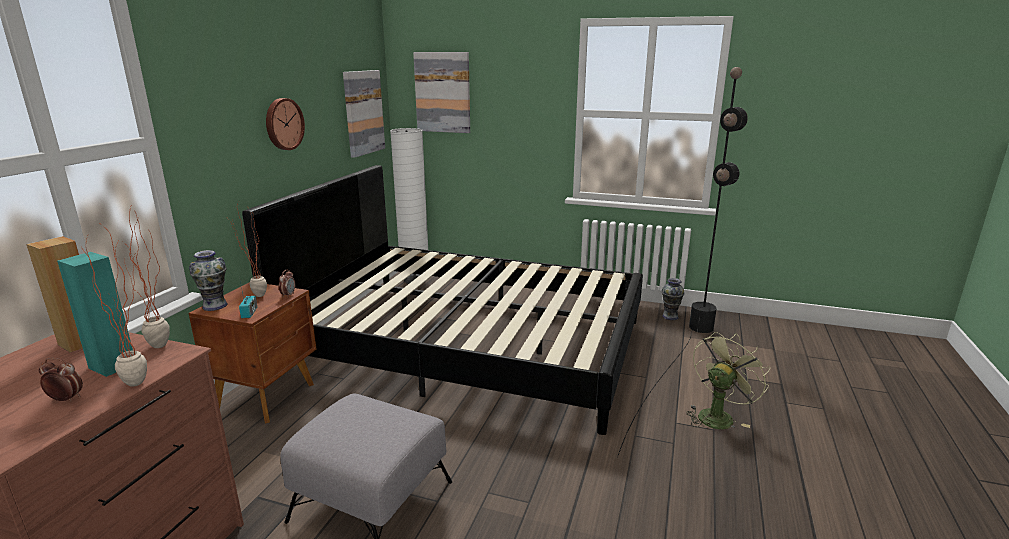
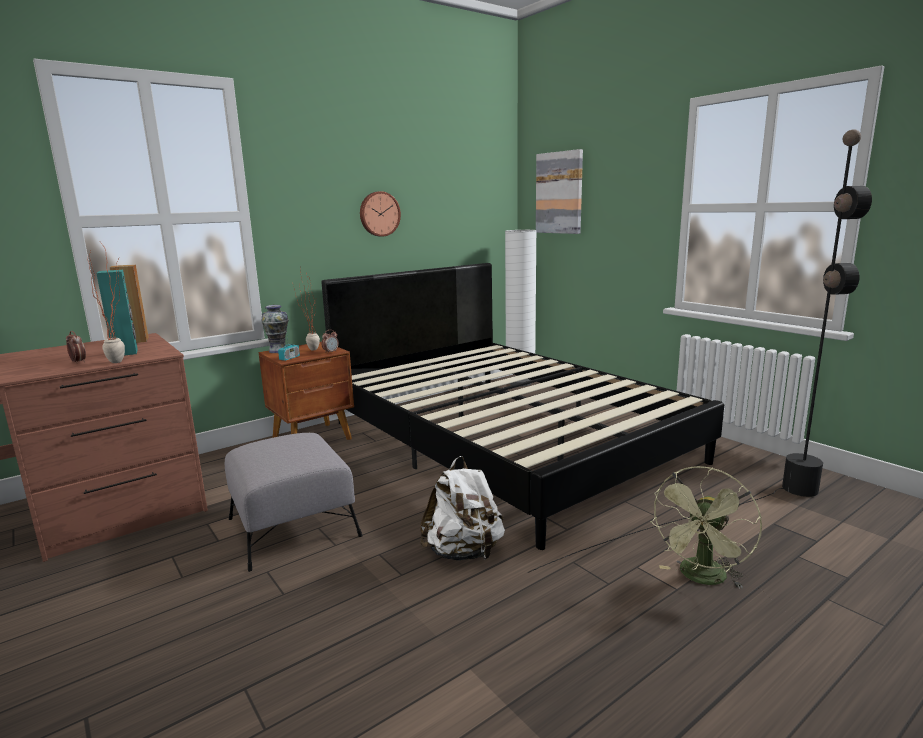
camera: 35 degrees right, 5 degrees down
potted plant [123,207,170,348] -> none
picture [343,70,385,158] -> none
vase [661,278,684,320] -> none
green fan [686,332,771,429] -> green fan turned 135 degrees clockwise [650,466,762,589]
none -> white backpack [420,456,505,561]

